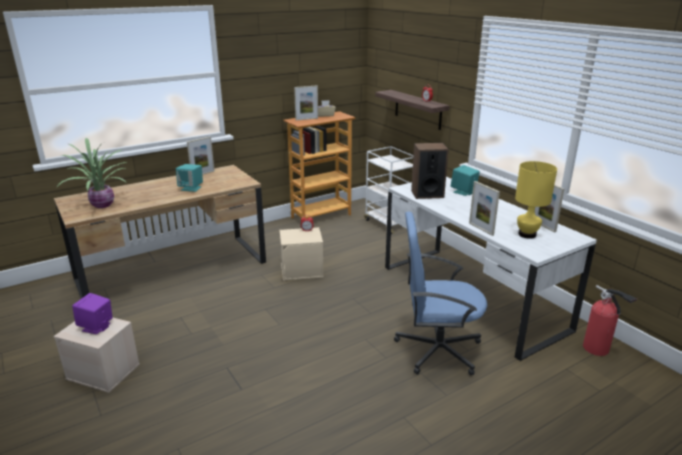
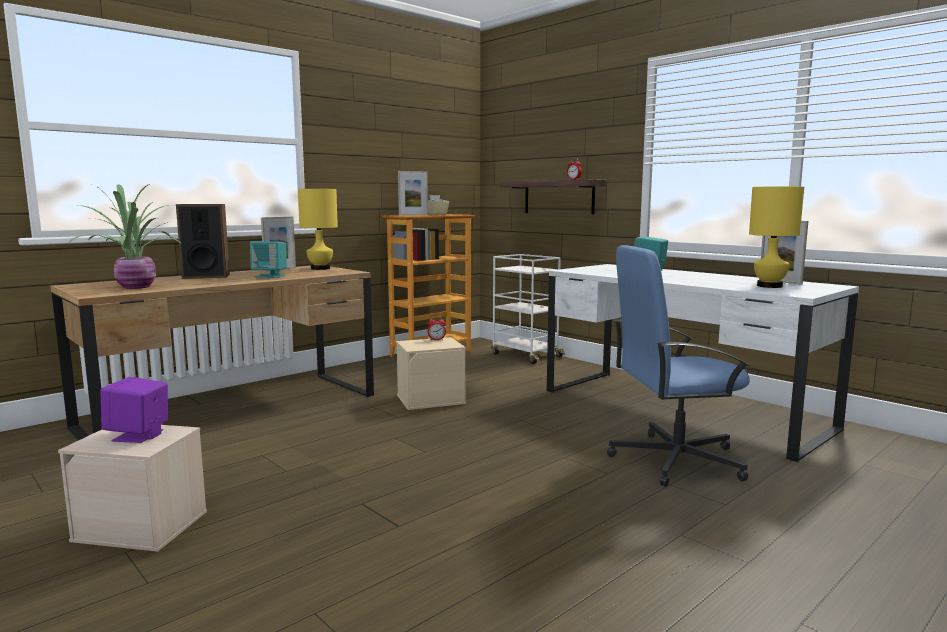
camera: 10 degrees left, 15 degrees down
speaker [411,143,449,199] -> speaker moved to [176,204,230,279]
picture frame [469,181,500,236] -> none
fire extinguisher [583,285,637,356] -> none
none -> yellow table lamp [298,189,338,270]

